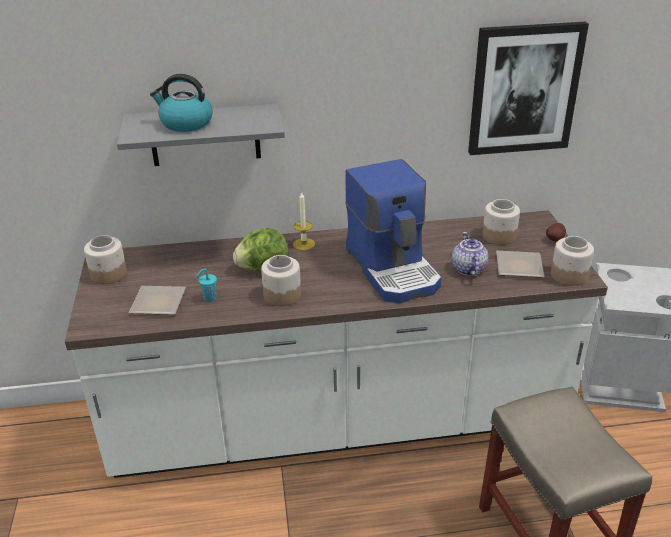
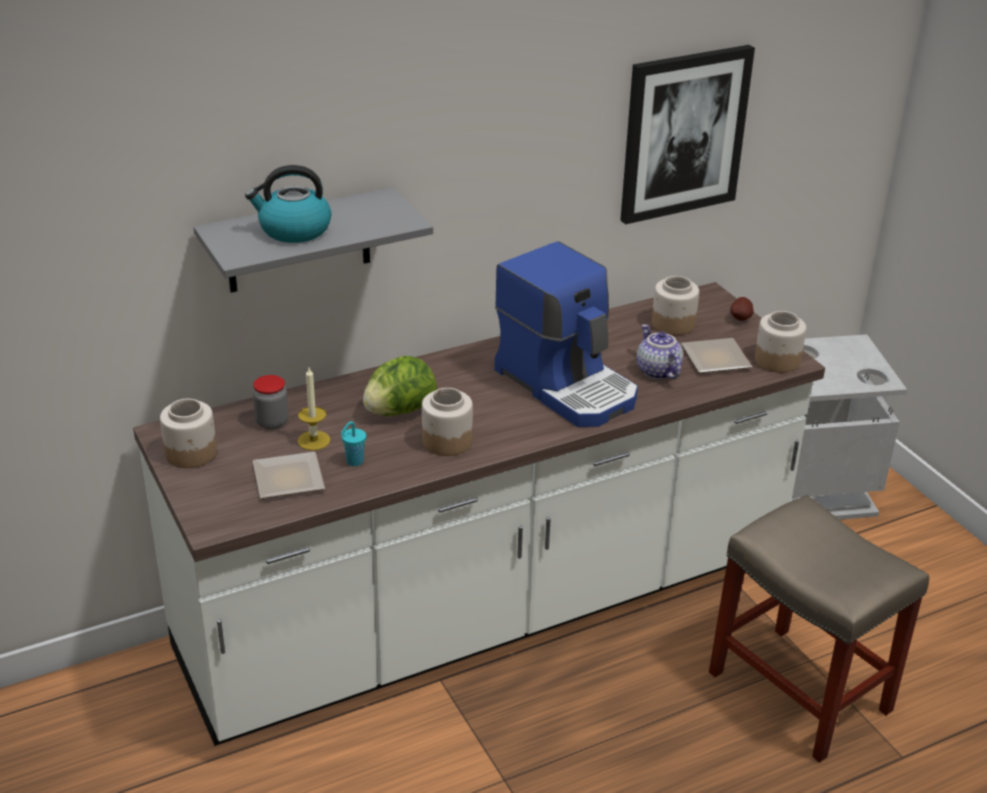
camera: 20 degrees left, 0 degrees up
candle [293,191,315,250] -> candle moved to [298,368,331,451]
none -> jar [253,375,289,430]

